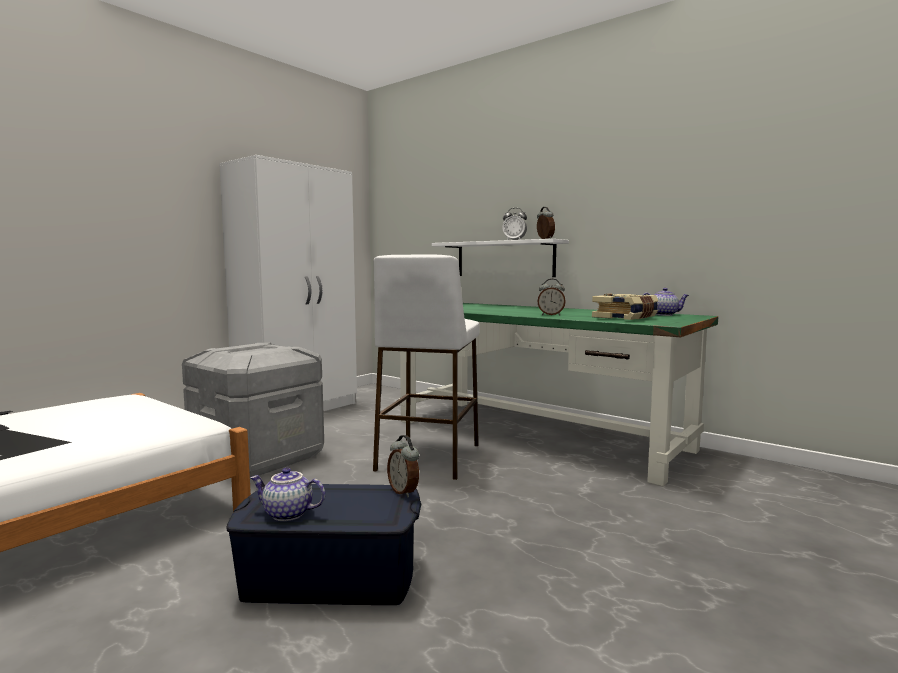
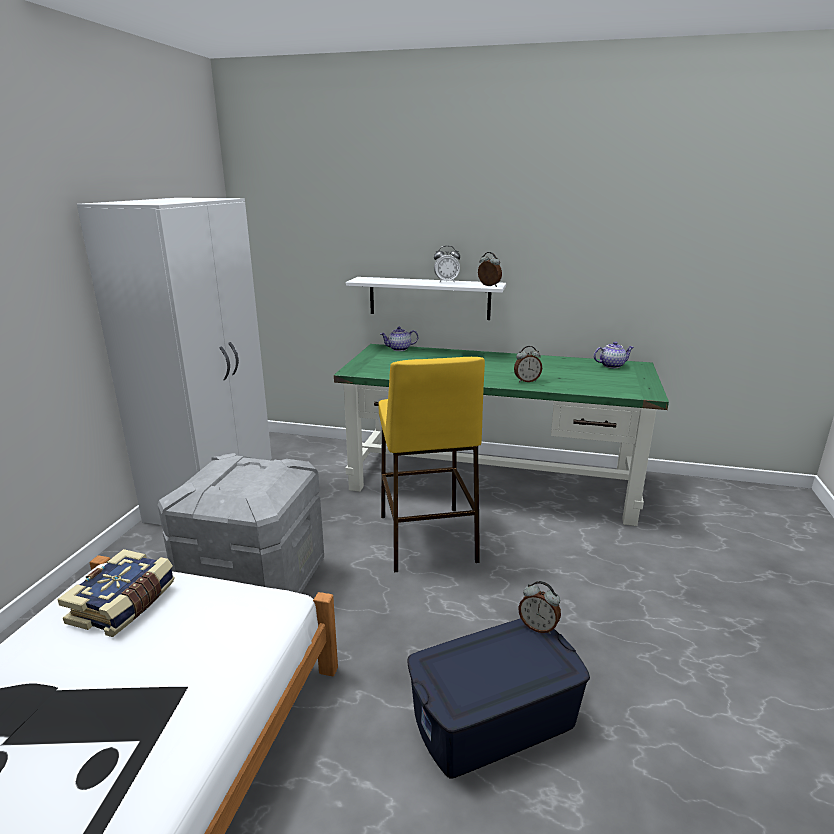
camera: 25 degrees left, 15 degrees up
teapot [250,468,325,521] -> teapot moved to [380,327,418,351]
white stool [373,255,479,480] -> yellow stool [379,357,485,572]
book [592,293,658,320] -> book moved to [57,549,175,637]

